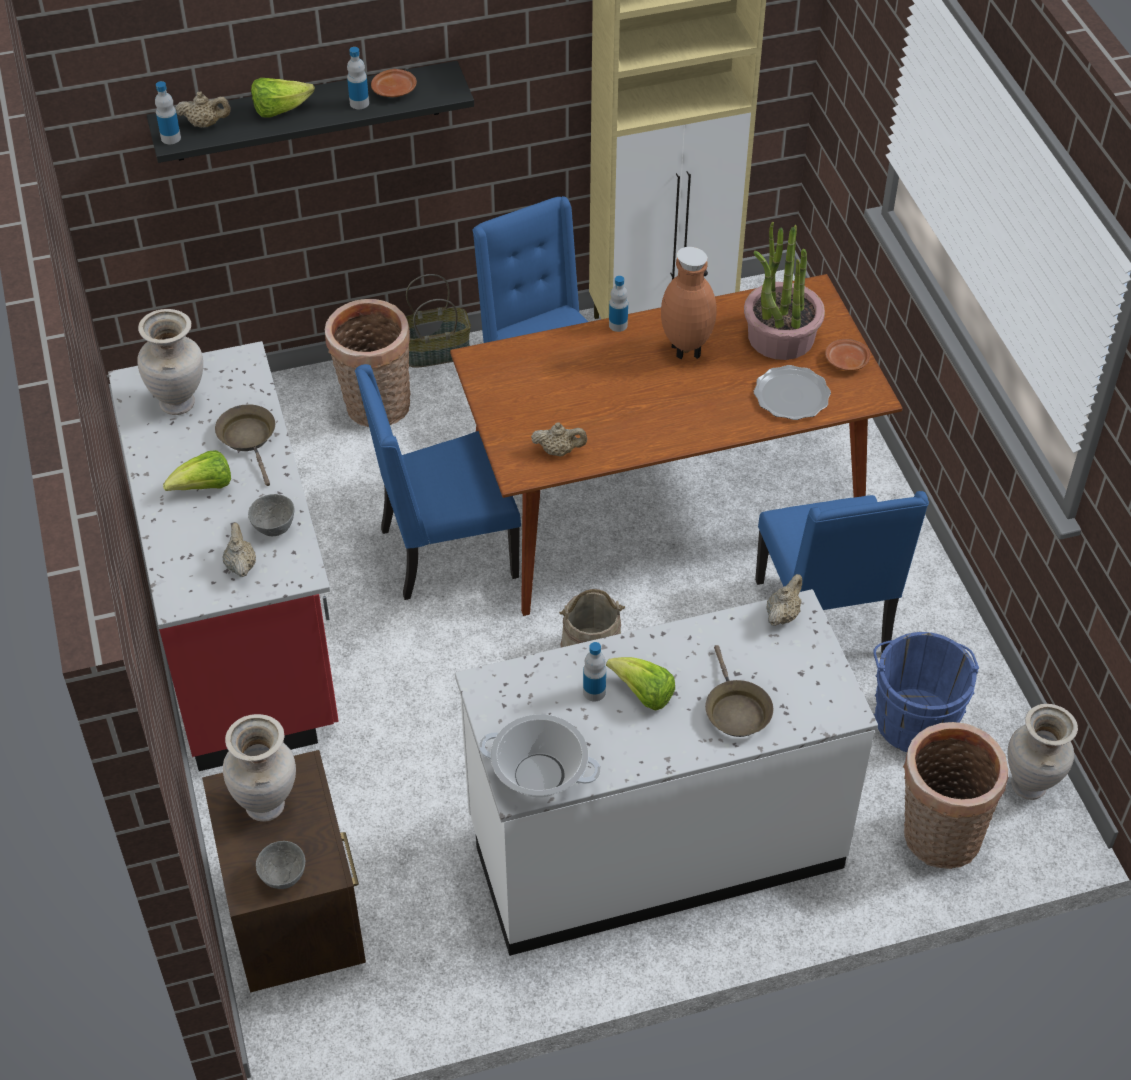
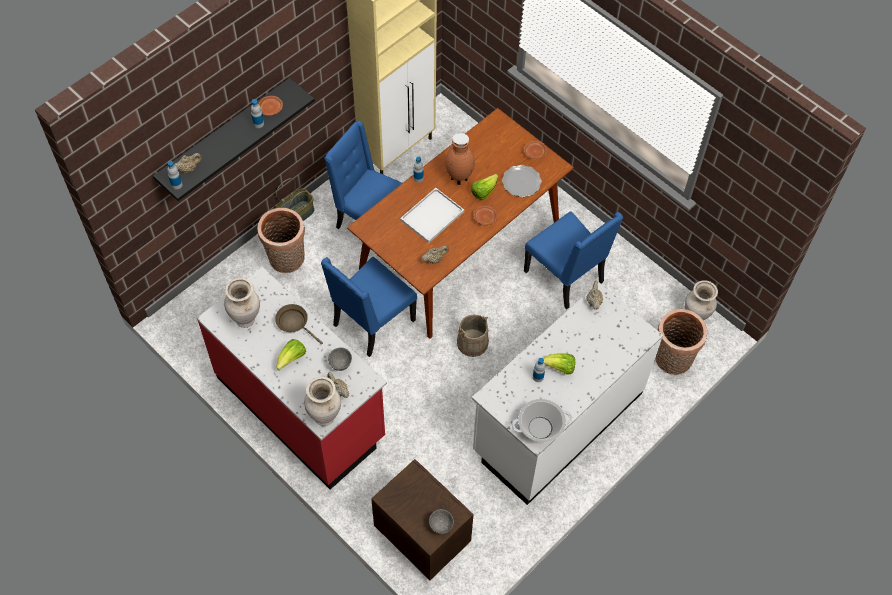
camera: 30 degrees left, 10 degrees up
beige vase [223,714,296,822] -> beige vase moved to [304,377,341,426]
lettuce [251,78,315,118] -> lettuce moved to [470,174,498,200]
brown frying pan [705,645,773,737] -> none
potted plant [744,222,825,360] -> none
blue bucket [874,632,979,752] -> none
none -> white tray [400,188,464,243]
none -> brown plate [473,205,497,225]

